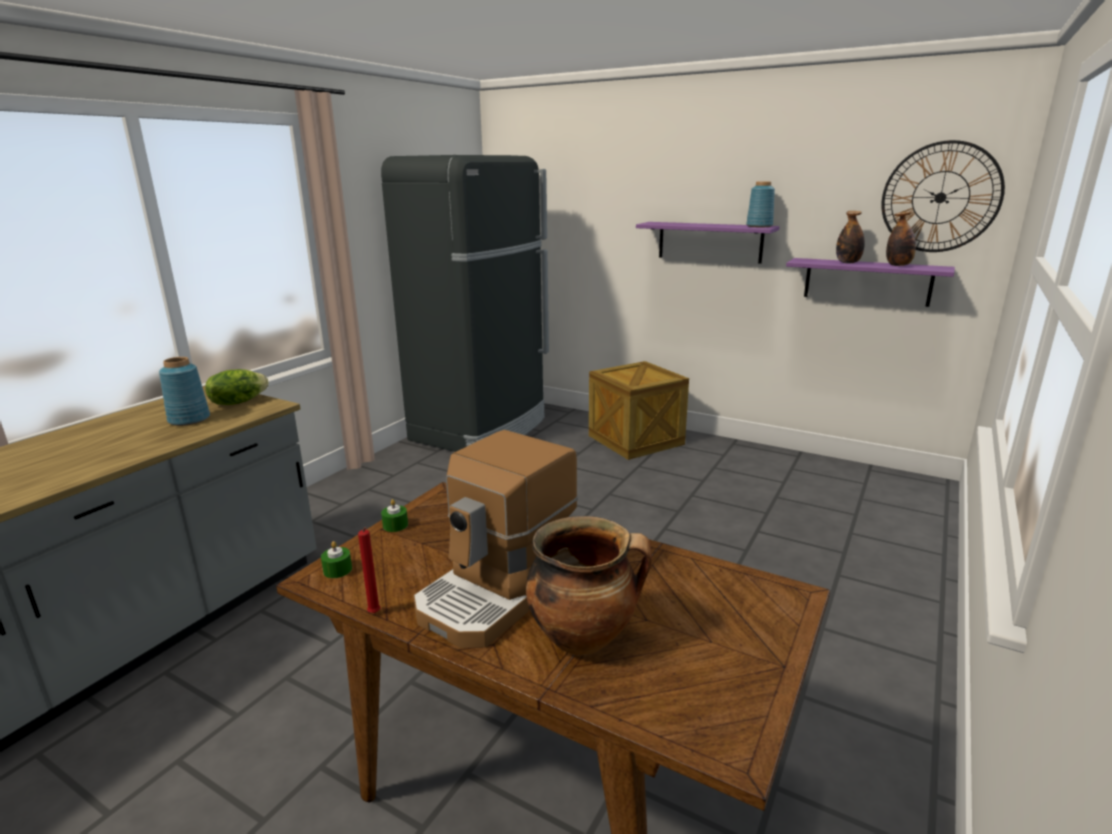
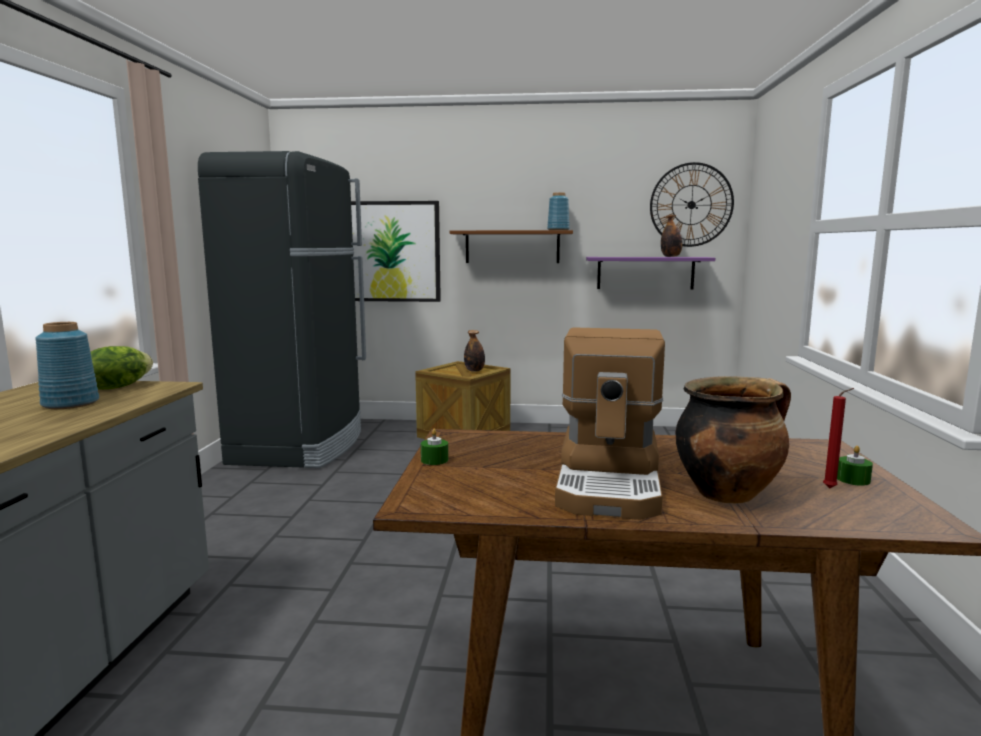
camera: 25 degrees left, 10 degrees down
green candle [321,541,352,578] -> green candle moved to [837,446,873,486]
red candle [358,527,380,613] -> red candle moved to [823,388,854,488]
purple shelf [636,222,780,264] -> brown shelf [450,230,573,263]
bottle [836,211,865,263] -> bottle moved to [464,330,485,372]
none -> picture [351,201,441,302]

